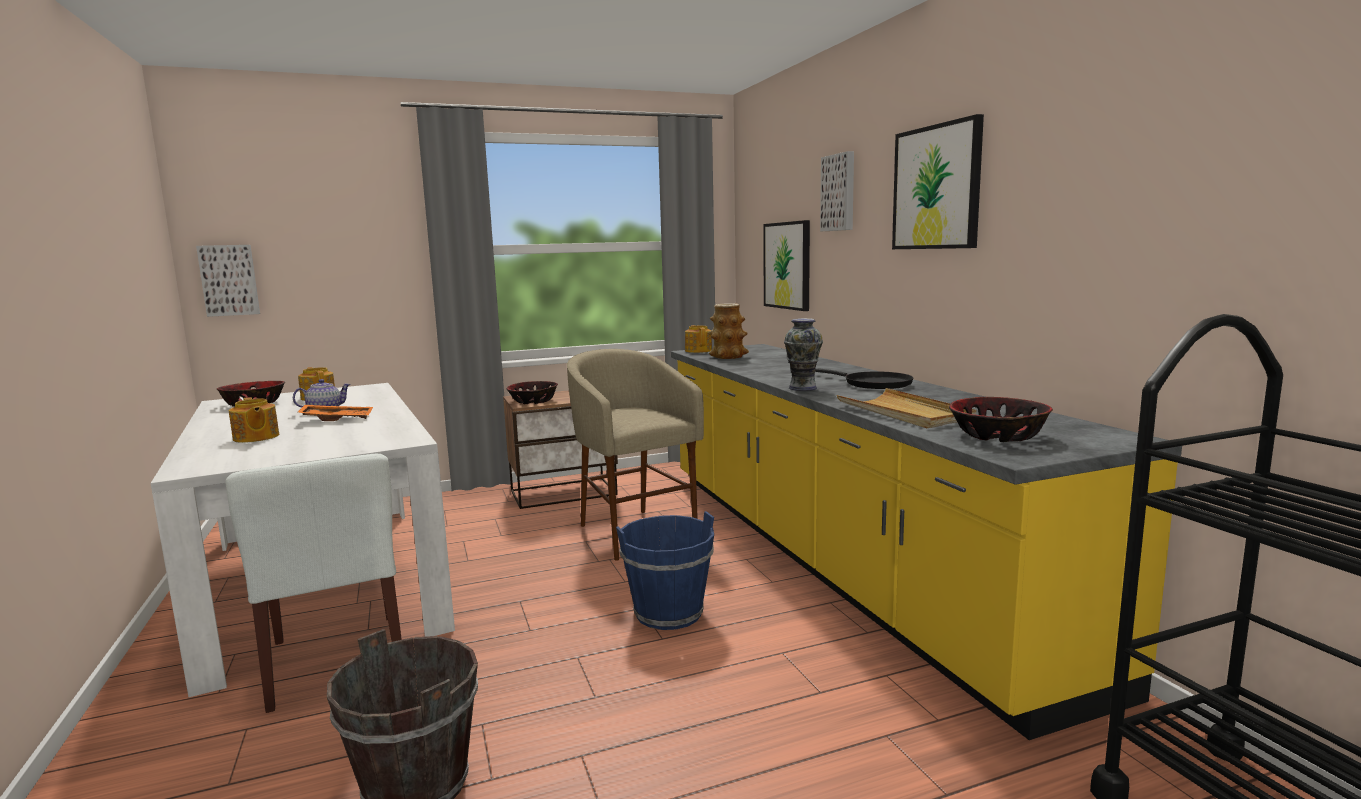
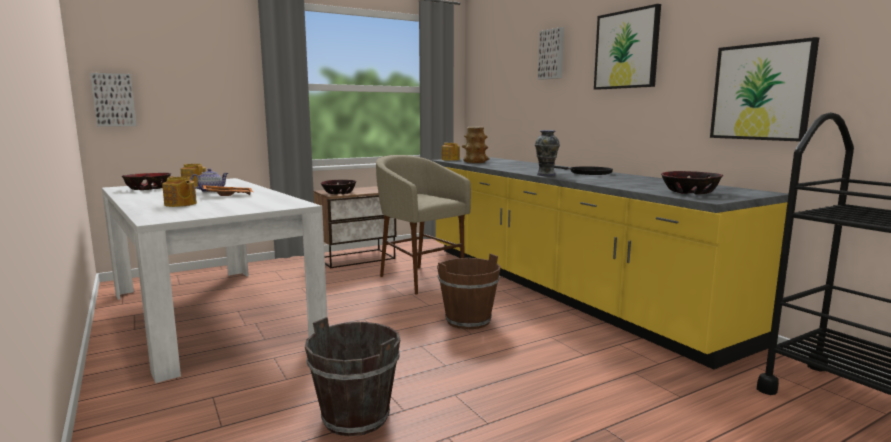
camera: 10 degrees left, 0 degrees up
white chair [225,454,402,713] -> none
blue bucket [616,511,714,630] -> brown bucket [437,254,501,329]
picture [763,220,810,311] -> picture moved to [710,37,819,142]
beige tray [837,388,976,428] -> none

